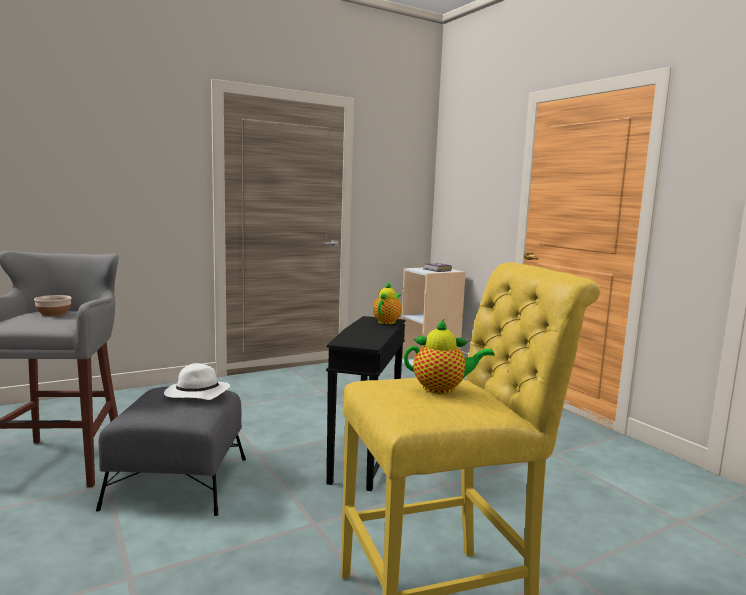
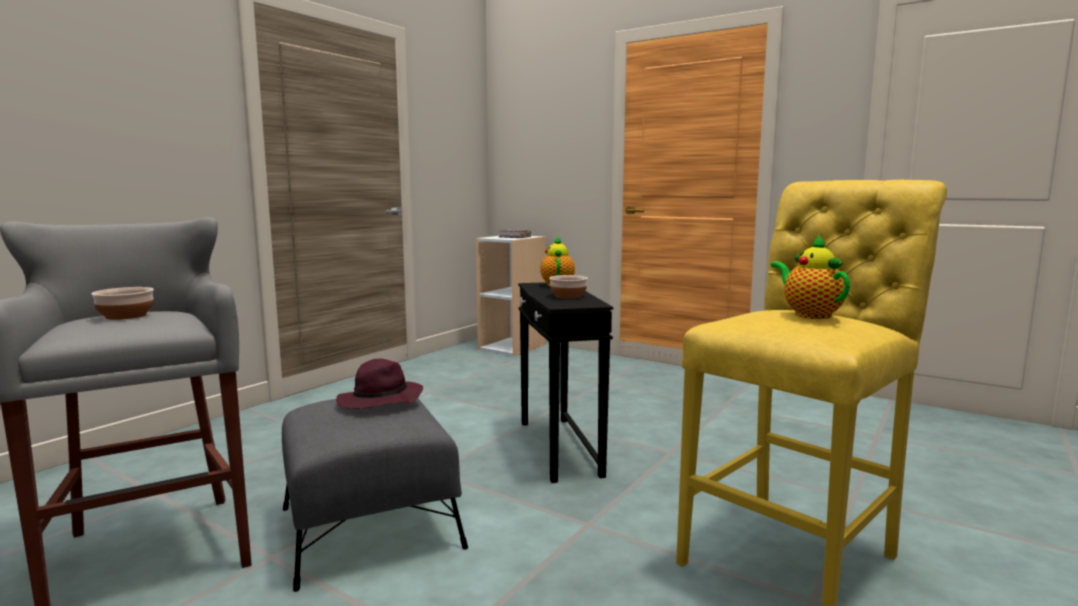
camera: 25 degrees left, 0 degrees up
white hat [164,363,230,400] -> purple hat [336,358,423,409]
teapot [404,319,494,394] -> teapot turned 90 degrees counterclockwise [771,235,850,319]
none -> bowl [549,275,588,299]

